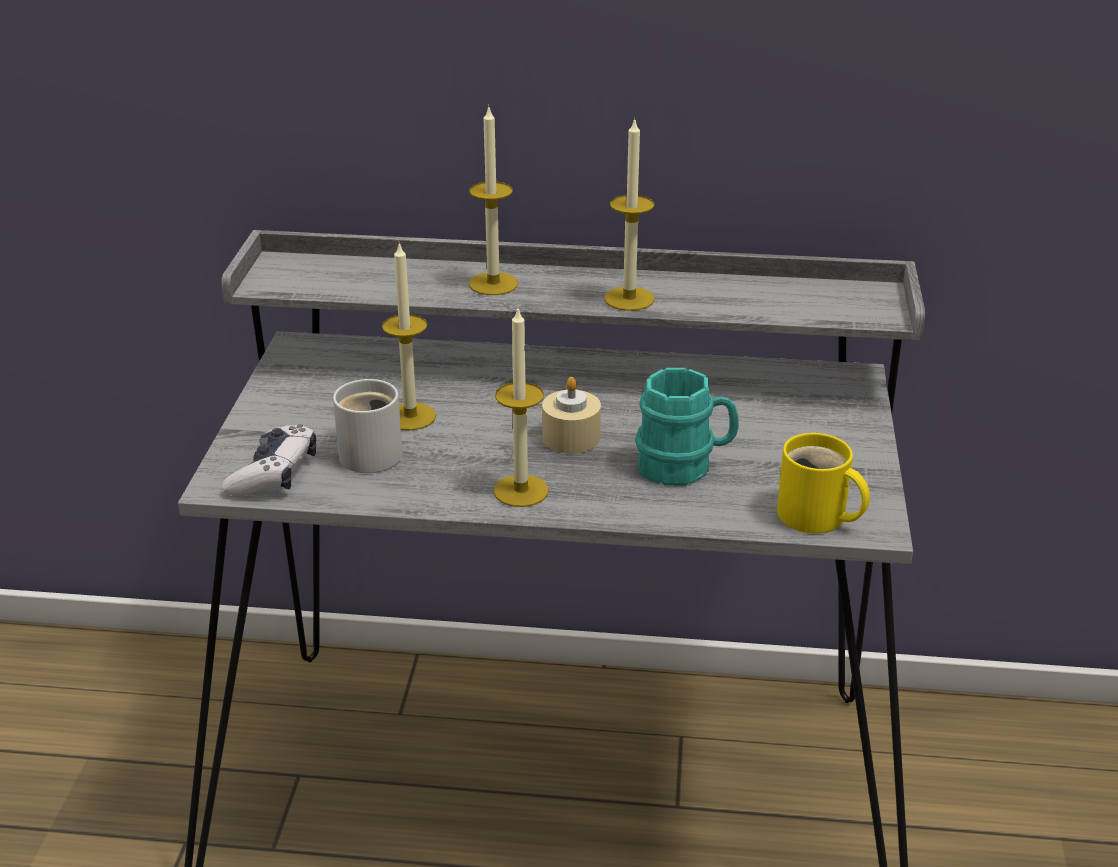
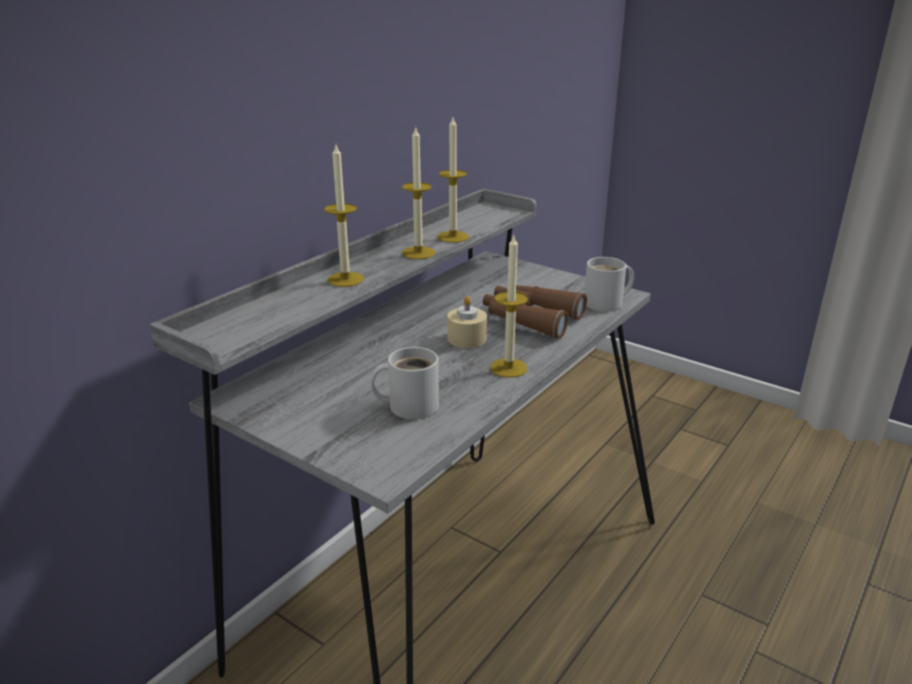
camera: 60 degrees left, 5 degrees down
game controller [222,424,317,496] -> none
candle [382,243,436,431] -> candle moved to [437,117,469,243]
turquoise mug [635,368,739,486] -> brown binoculars [483,285,587,339]
yellow mug [777,433,870,534] -> white mug [584,257,634,311]

